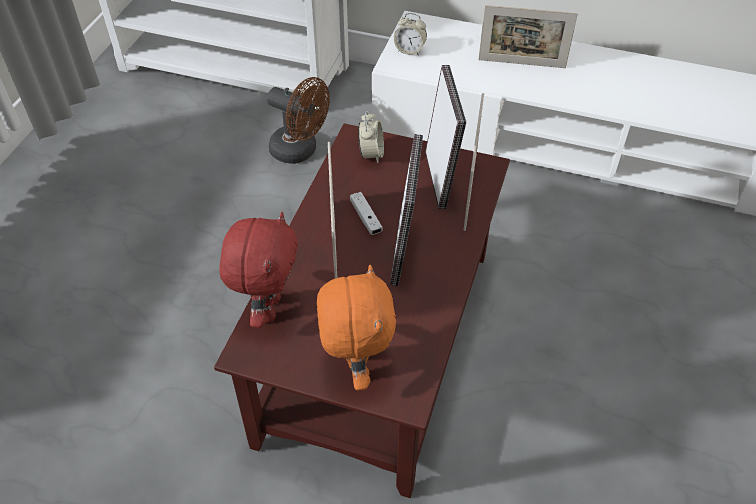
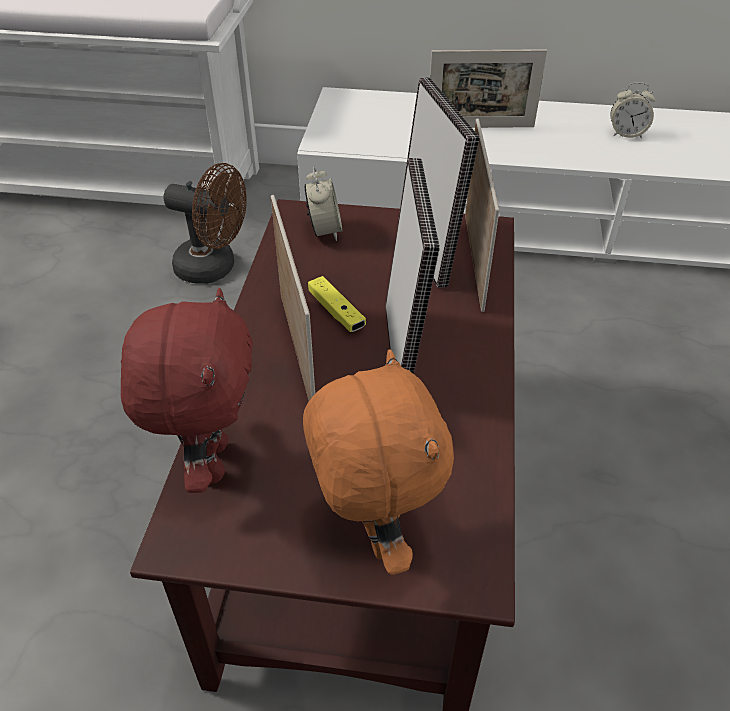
camera: 10 degrees left, 5 degrees down
white game controller [350,192,383,235] -> yellow game controller [308,276,366,332]
alarm clock [394,13,427,56] -> alarm clock moved to [610,82,655,138]

